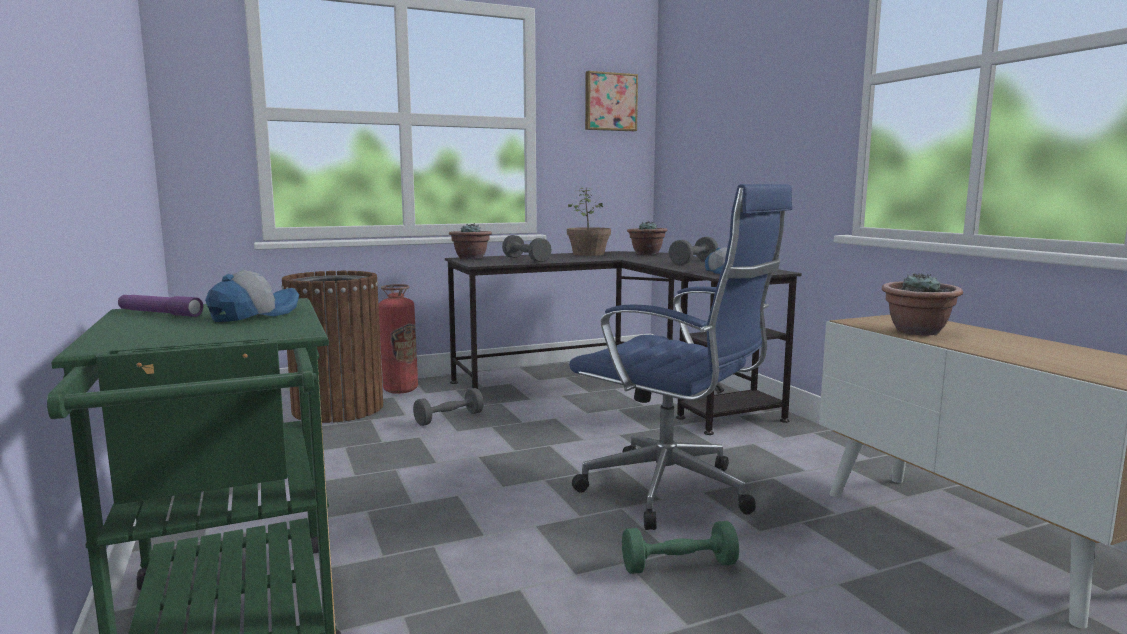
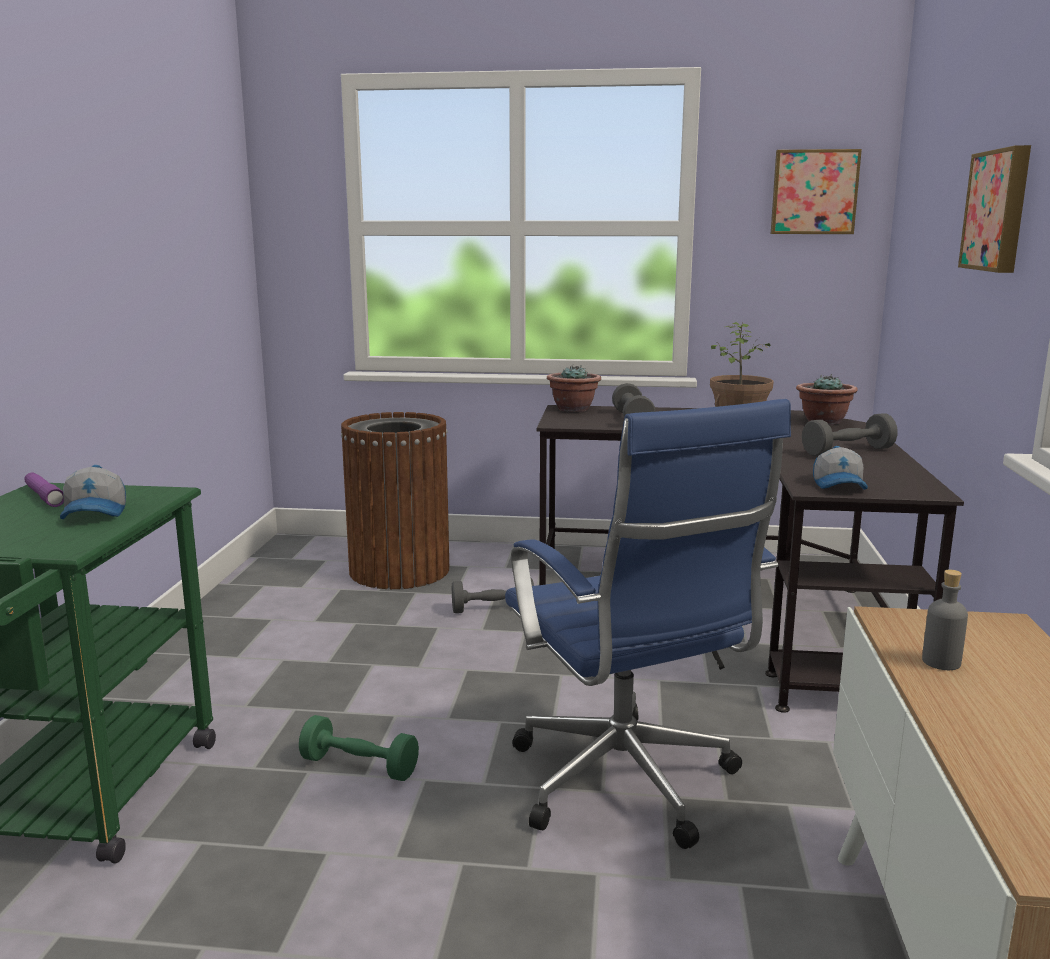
camera: 30 degrees right, 5 degrees up
cap [205,270,299,322] -> cap turned 105 degrees clockwise [60,465,126,519]
fire extinguisher [378,284,418,394] -> none
green dumbbell [622,521,739,574] -> green dumbbell moved to [299,715,419,781]
potted plant [882,273,963,335] -> grey bottle [922,570,968,670]
none -> picture [958,145,1031,273]

